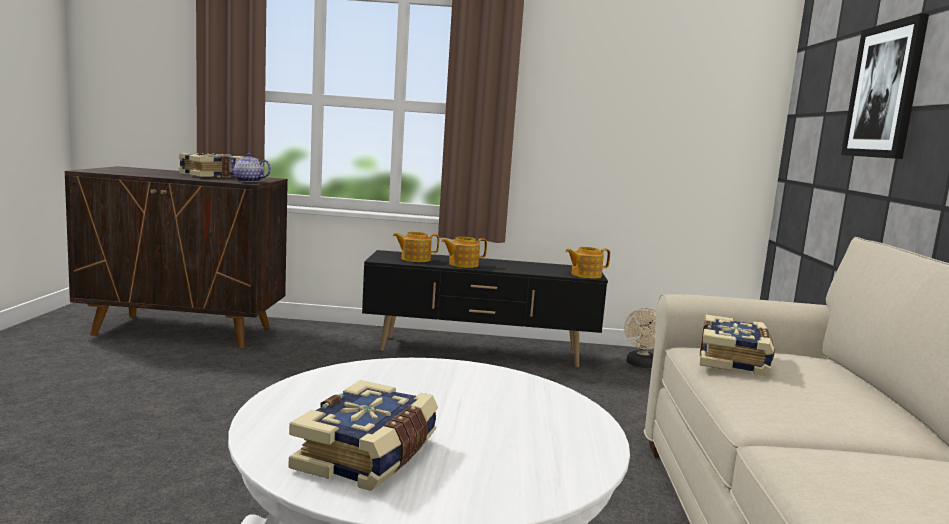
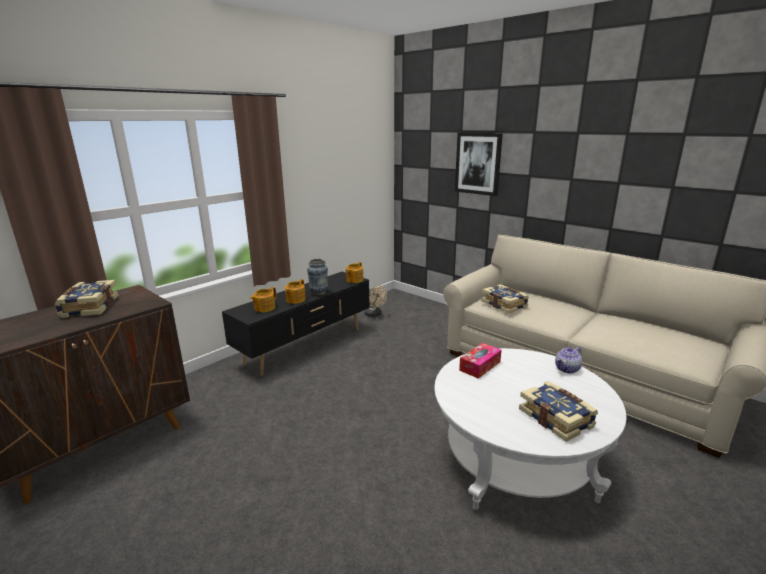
camera: 50 degrees left, 10 degrees up
teapot [228,153,271,182] -> teapot moved to [555,347,582,374]
none -> vase [307,259,328,295]
none -> tissue box [459,343,502,379]

